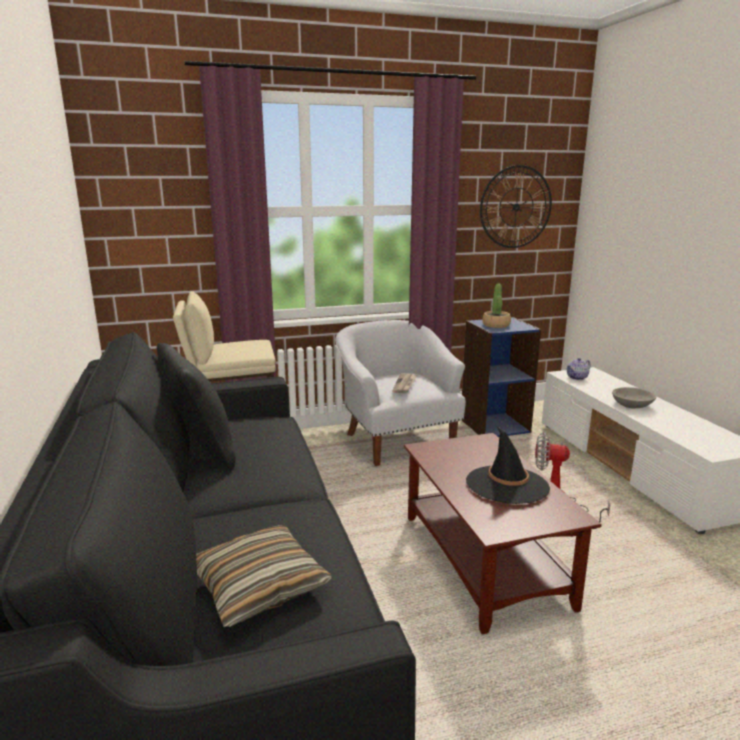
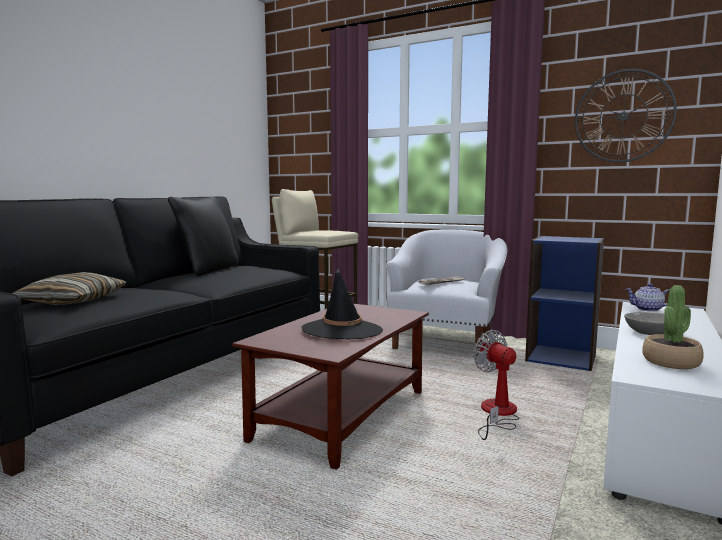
camera: 45 degrees right, 10 degrees down
potted plant [482,284,511,328] -> potted plant moved to [642,285,704,369]

